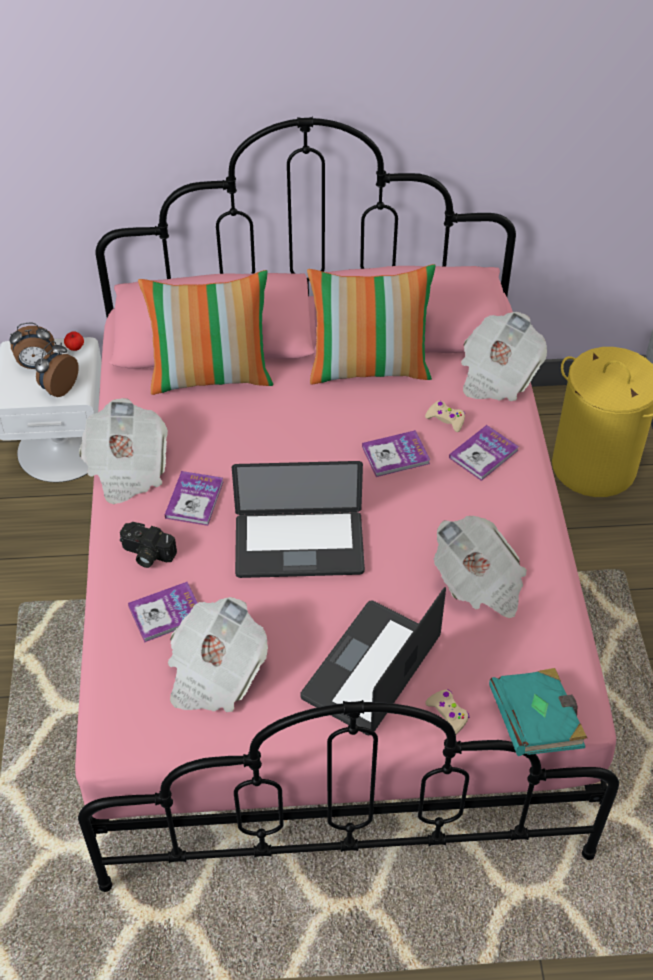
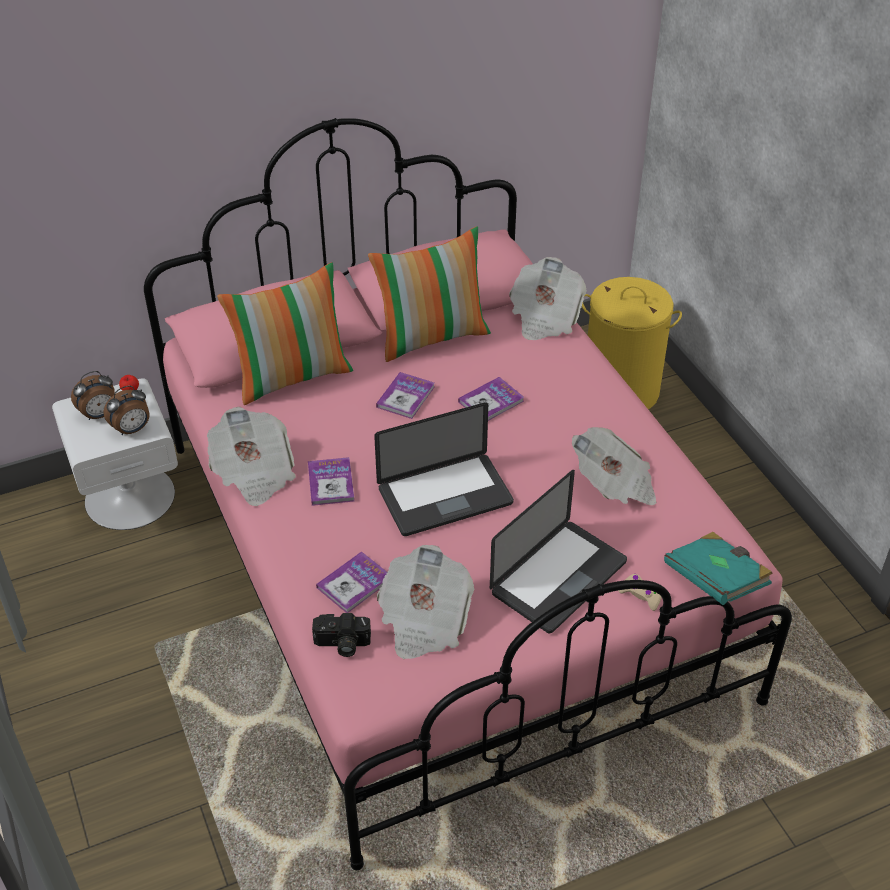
camera: 20 degrees left, 5 degrees down
alarm clock [35,341,79,397] -> alarm clock turned 135 degrees counterclockwise [103,385,149,435]
camera [120,522,177,568] -> camera moved to [312,613,371,657]
laptop [300,587,446,735] -> laptop turned 150 degrees counterclockwise [490,470,627,633]
beige game controller [425,401,465,432] -> none
book [449,425,519,481] -> book moved to [376,372,434,419]

